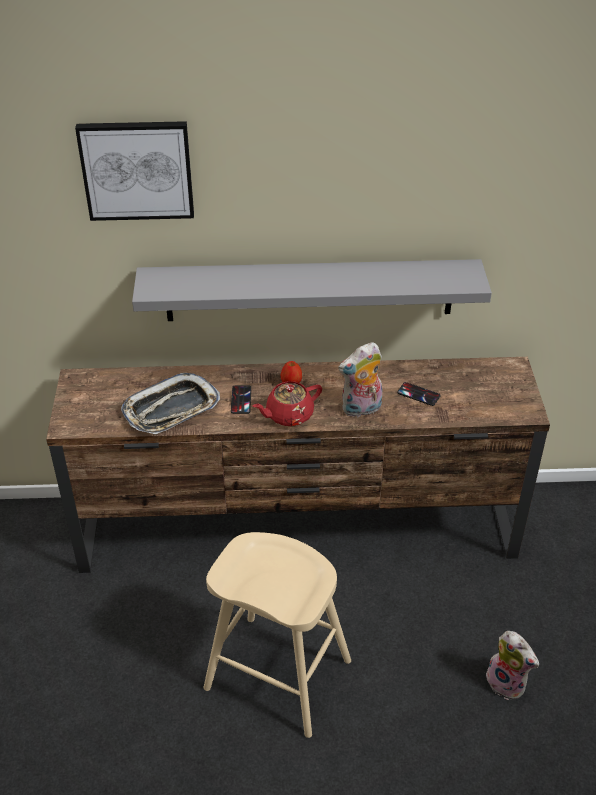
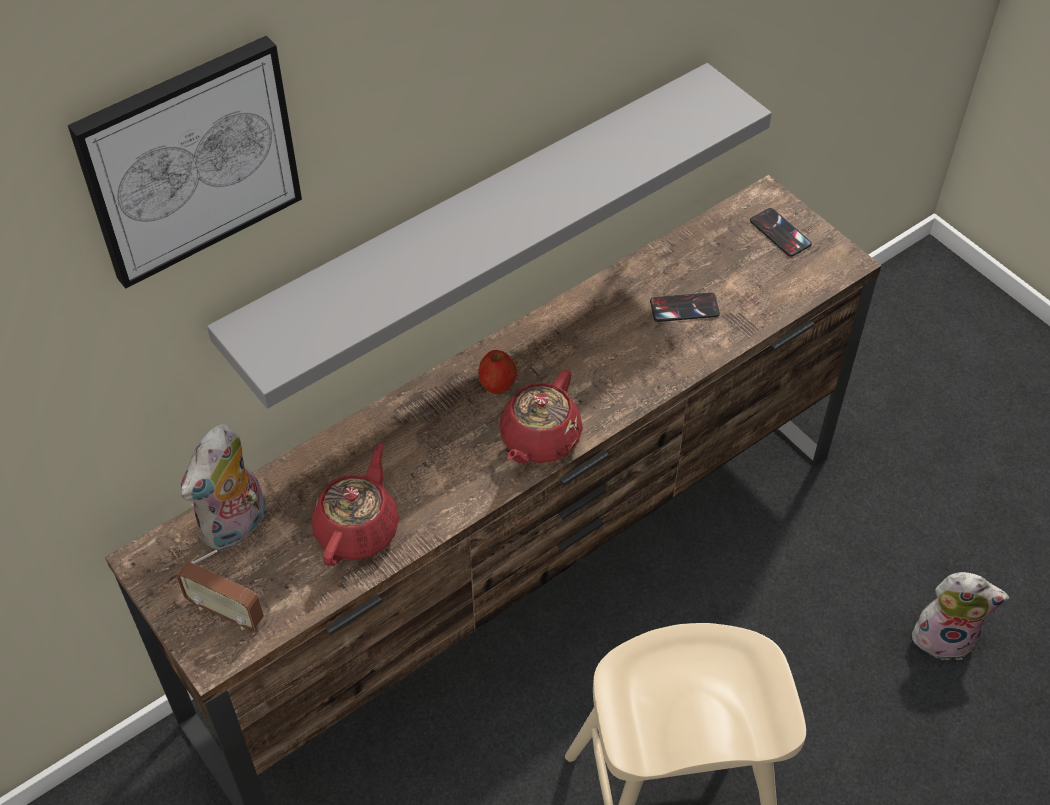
camera: 35 degrees left, 10 degrees up
tray [121,373,220,434] -> red teapot [311,443,399,566]
phone [231,386,251,414] -> phone moved to [750,208,812,257]
plush toy [338,342,382,417] -> plush toy moved to [181,424,266,551]
none -> radio [176,550,264,631]

